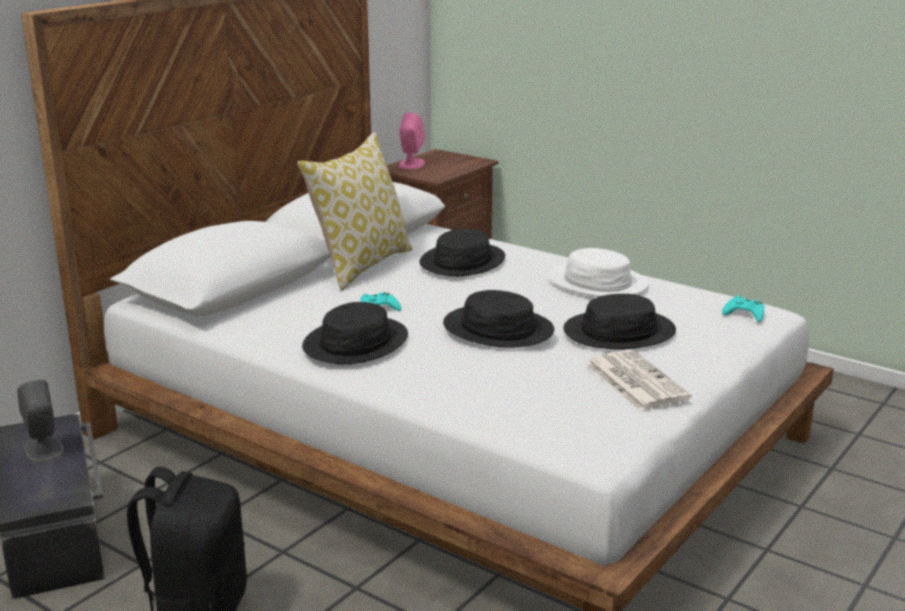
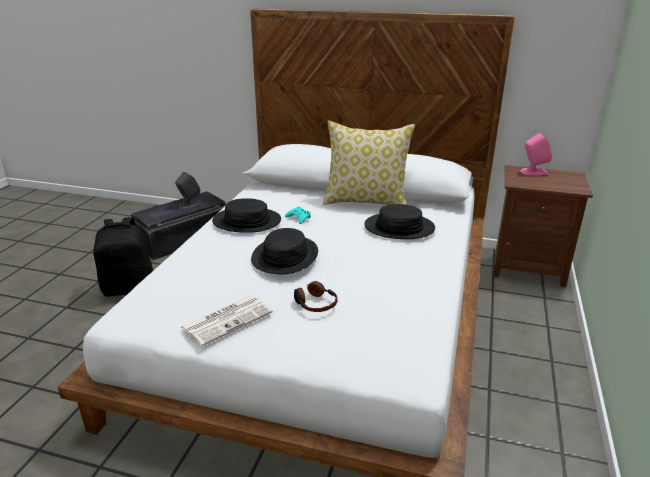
camera: 70 degrees right, 5 degrees up
white hat [548,248,649,297] -> none
black hat [563,294,676,350] -> headphones [294,281,337,312]
turquoise game controller [722,295,764,322] -> none

